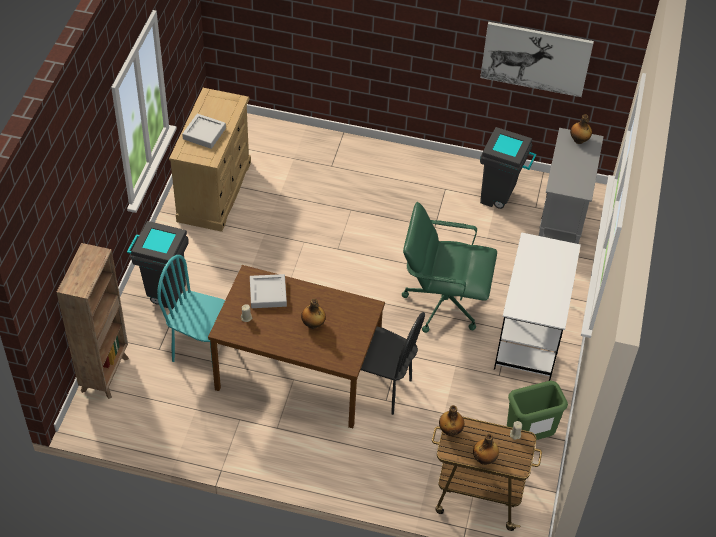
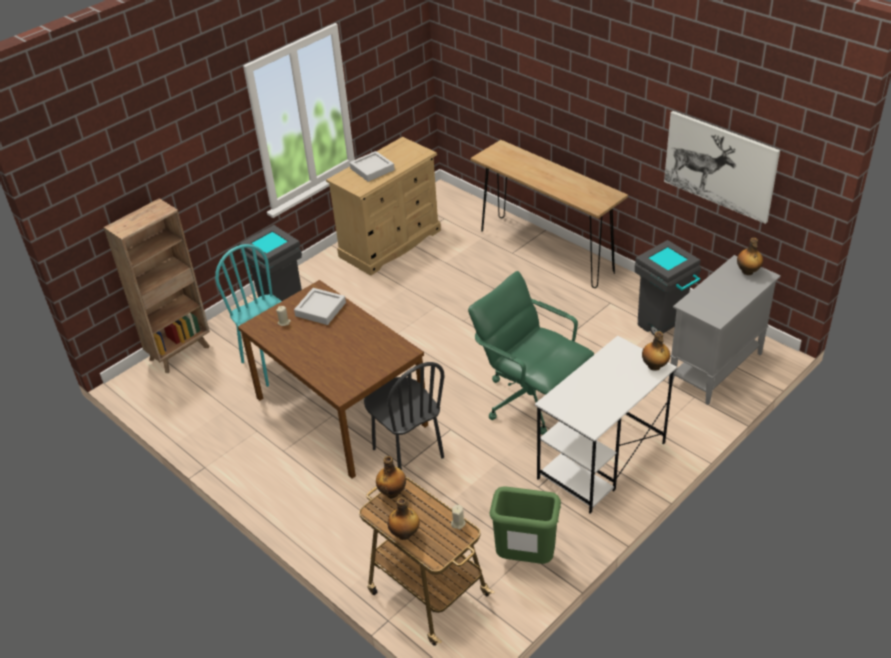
camera: 35 degrees right, 10 degrees down
bottle [301,299,326,329] -> bottle moved to [642,331,670,371]
none -> brown console table [471,140,628,288]

